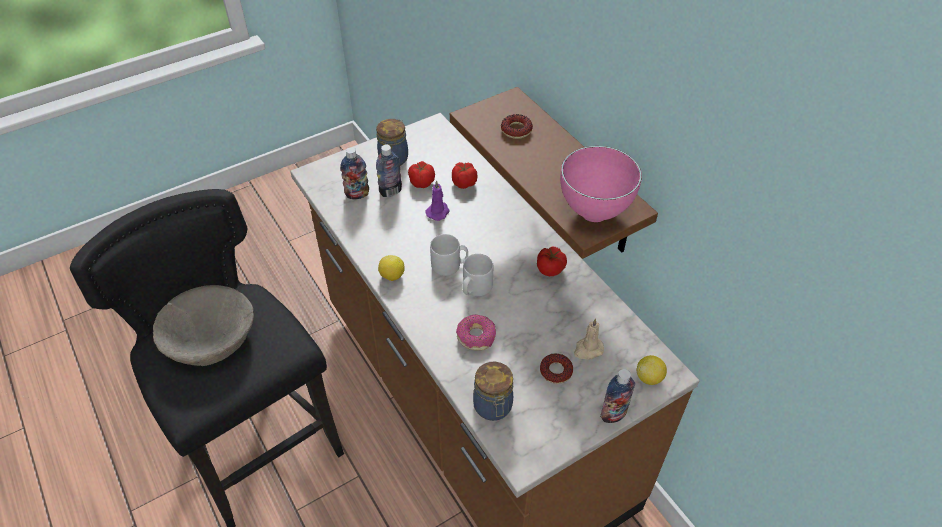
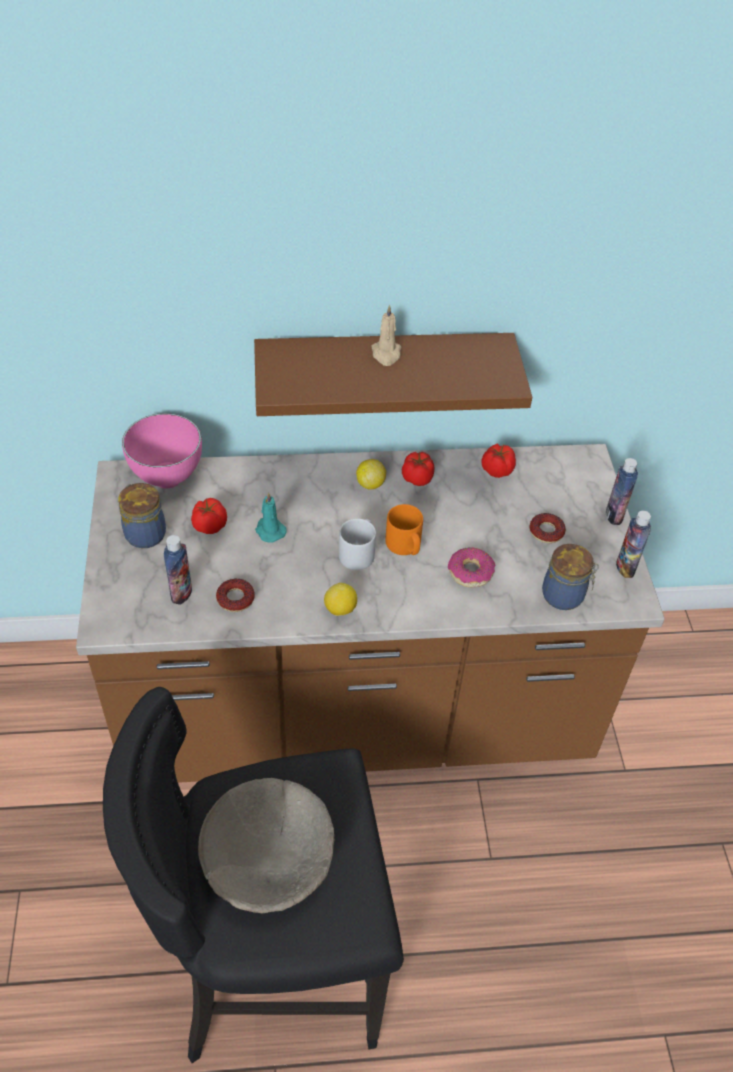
camera: 65 degrees left, 0 degrees up
bottle [376,144,402,197] -> bottle moved to [616,511,651,578]
purple candle [425,180,450,221] -> turquoise candle [255,492,286,543]
tomato [452,162,477,189] -> tomato moved to [481,444,516,478]
grey mug [462,254,493,296] -> orange mug [385,504,423,555]
donut [501,114,533,139] -> donut moved to [216,579,255,612]
pink bowl [560,146,642,222] -> pink bowl moved to [122,413,202,488]
beige candle [574,318,604,360] -> beige candle moved to [371,304,401,366]
lemon [637,355,667,385] -> lemon moved to [356,459,386,490]

